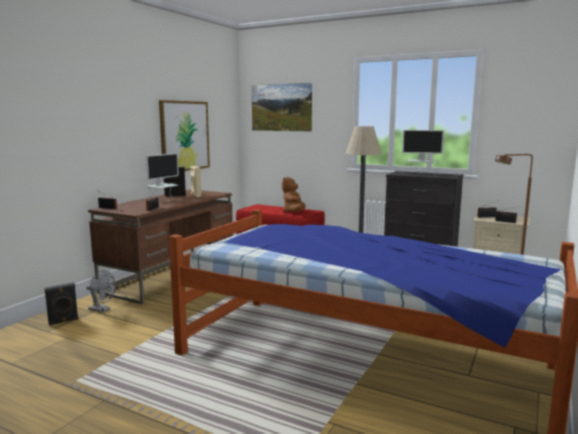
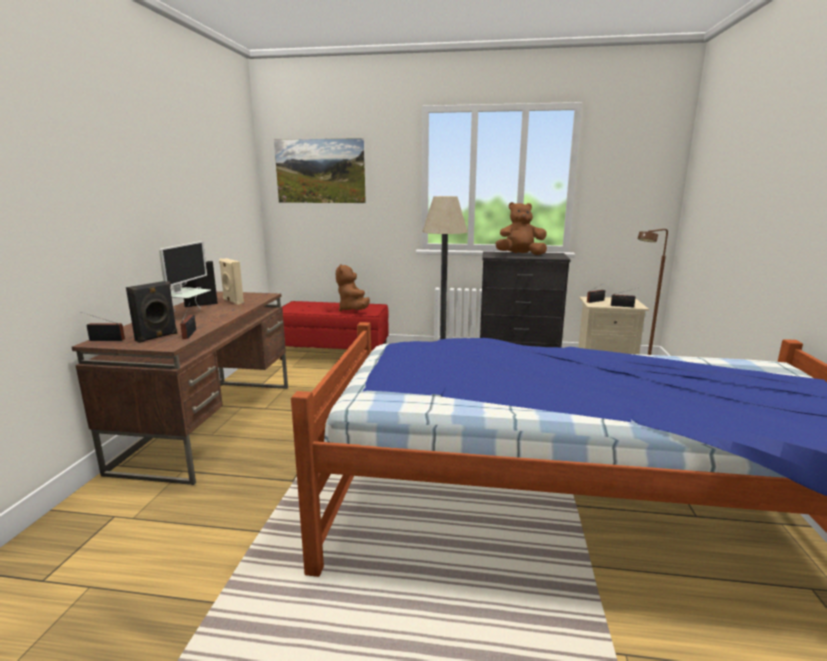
camera: 20 degrees left, 5 degrees up
black speaker [45,283,78,326] -> black speaker moved to [126,281,177,343]
grey fan [86,270,116,313] -> none
picture [159,100,210,171] -> none
monitor [402,130,444,174] -> brown plush toy [495,202,547,255]

